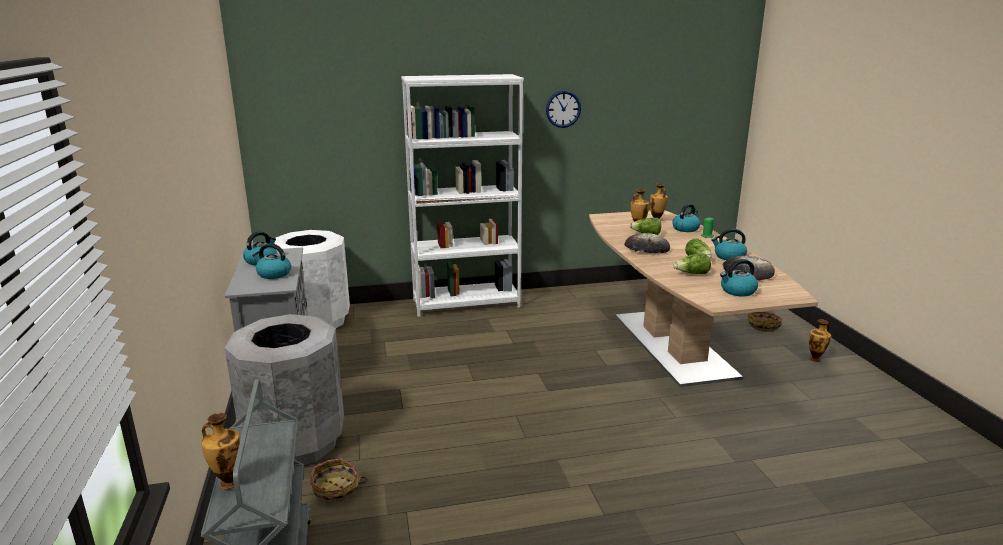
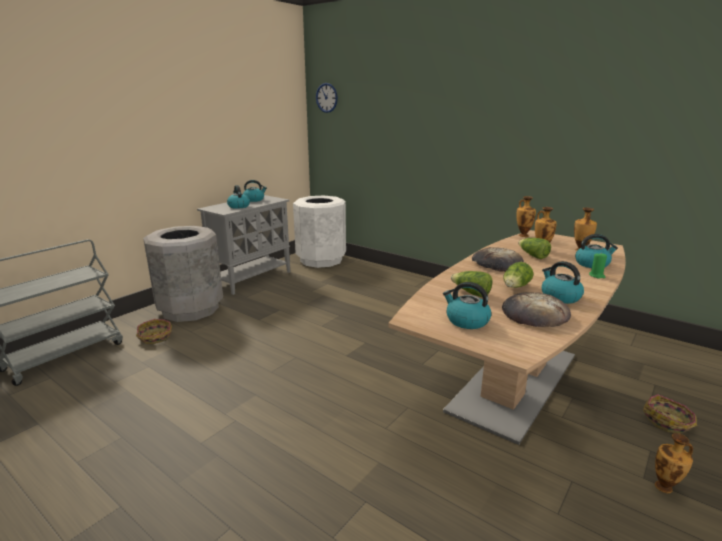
camera: 50 degrees right, 0 degrees up
vase [201,413,241,489] -> vase moved to [516,196,536,237]
white bookcase [401,74,524,317] -> none
wall clock [546,91,581,128] -> wall clock moved to [316,83,338,113]

